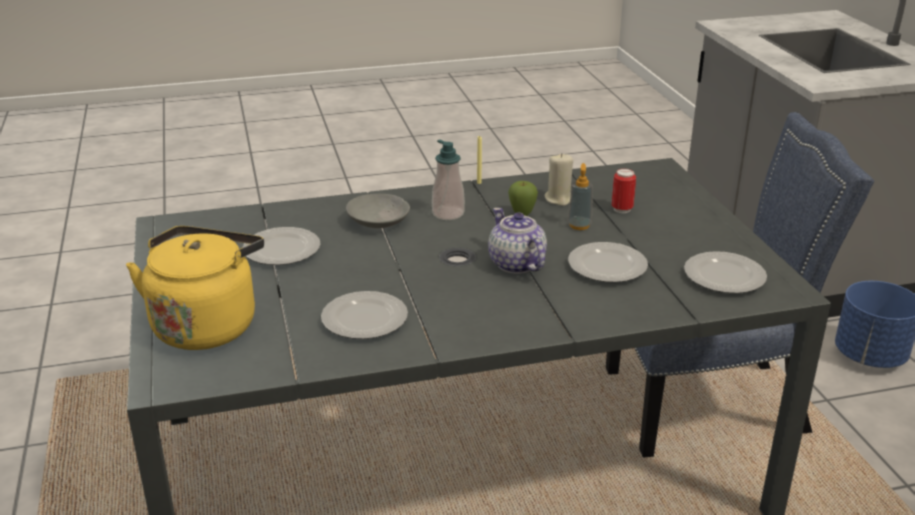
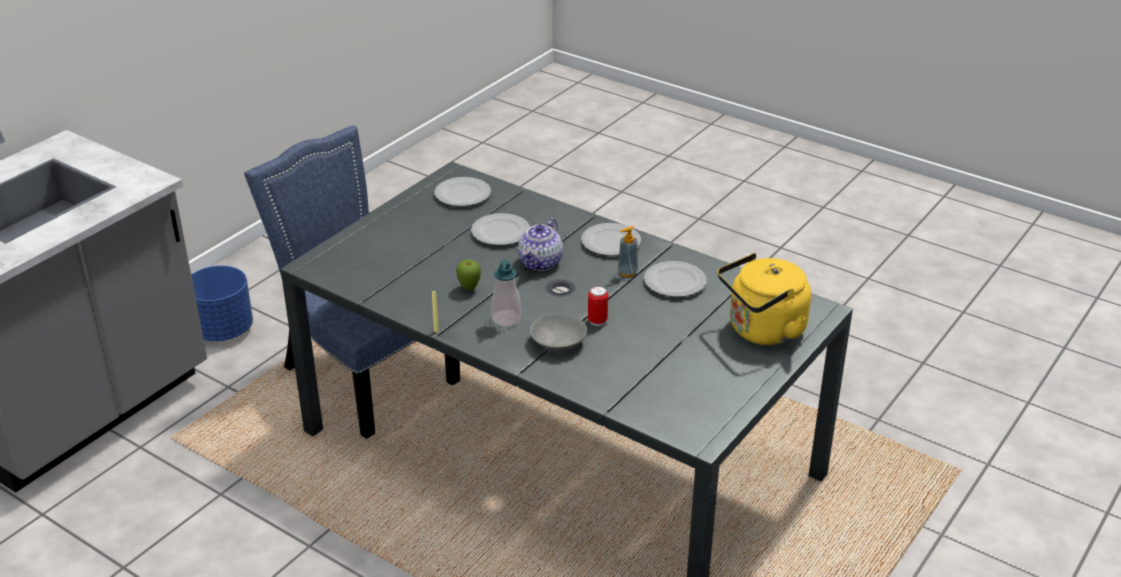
camera: 130 degrees left, 5 degrees up
plate [243,227,321,265] -> plate moved to [581,223,641,256]
beige candle [545,153,573,206] -> none
soap dispenser [568,163,593,230] -> soap dispenser moved to [618,226,638,277]
can [612,168,636,213] -> can moved to [588,286,608,326]

